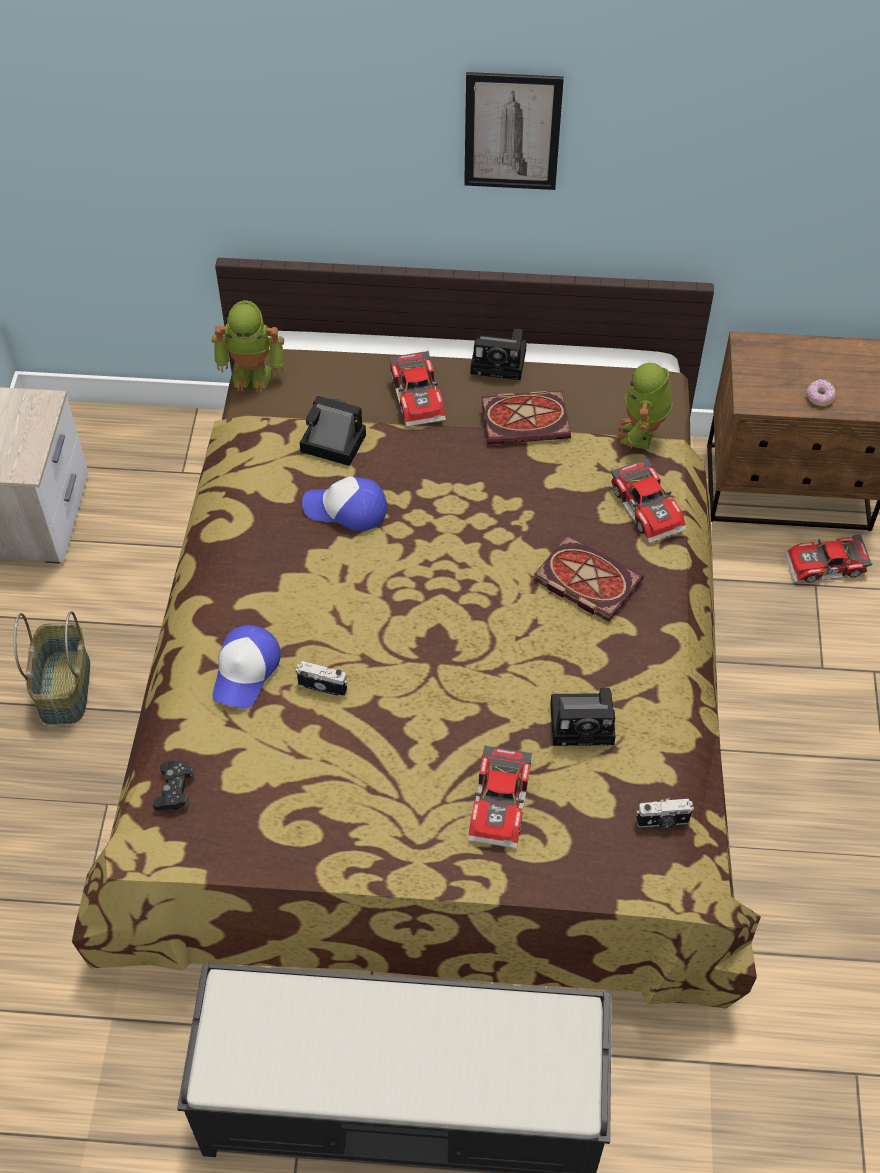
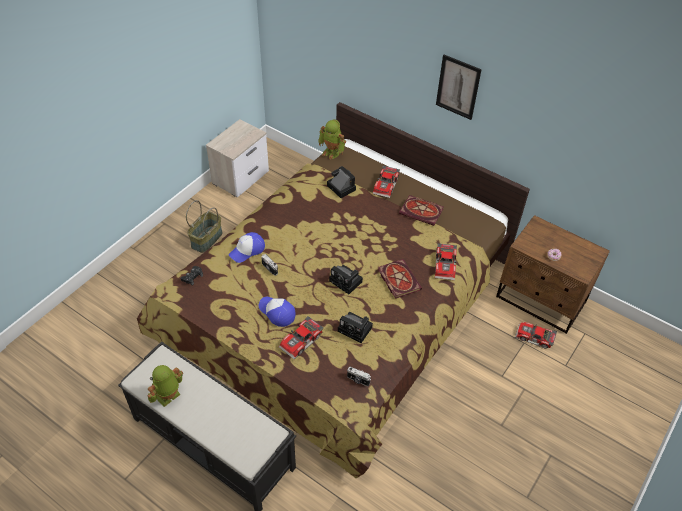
camera: 30 degrees right, 5 degrees down
cap [302,476,387,531] -> cap moved to [259,297,295,327]
camera [471,329,527,380] -> camera moved to [329,265,363,294]
toy robot [616,363,672,449] -> toy robot moved to [148,365,183,407]

